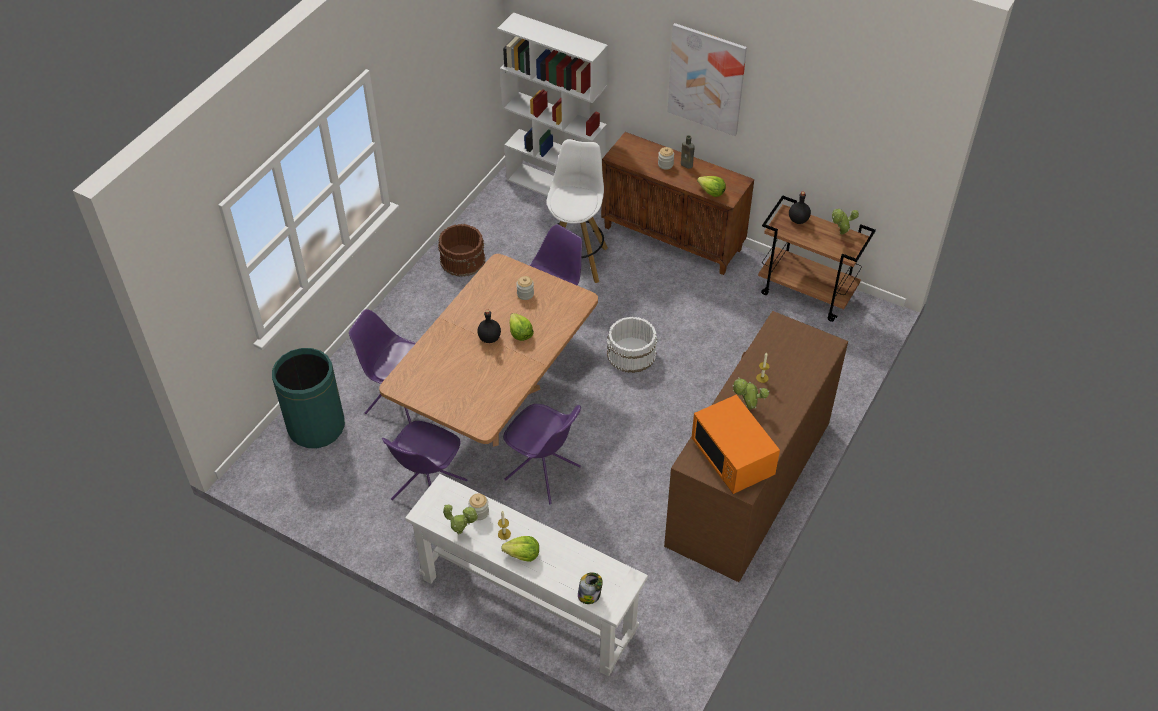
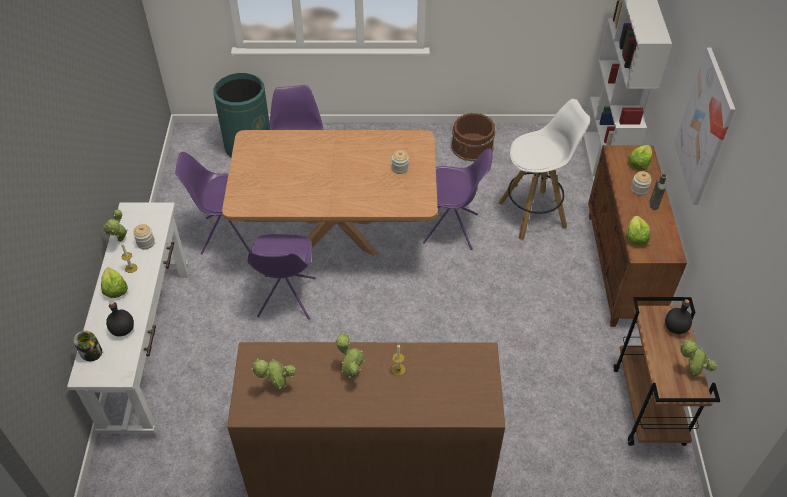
camera: 60 degrees right, 0 degrees up
black bottle [478,310,501,343] -> black bottle moved to [106,301,134,336]
lettuce [509,313,534,341] -> lettuce moved to [628,145,652,170]
white bucket [607,316,657,373] -> none
orange microwave [691,395,780,494] -> potted plant [251,359,296,389]

